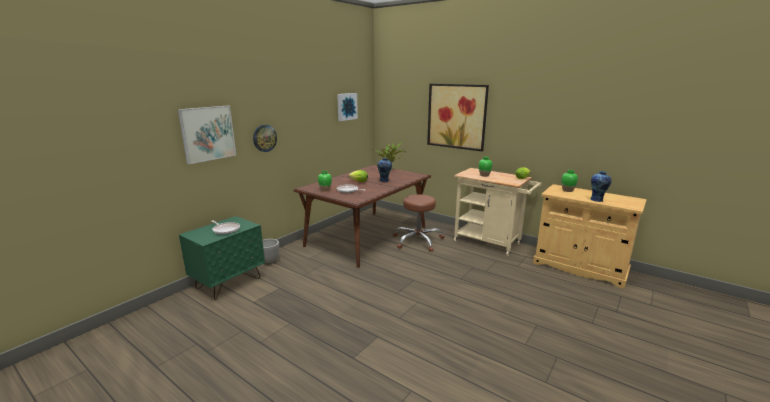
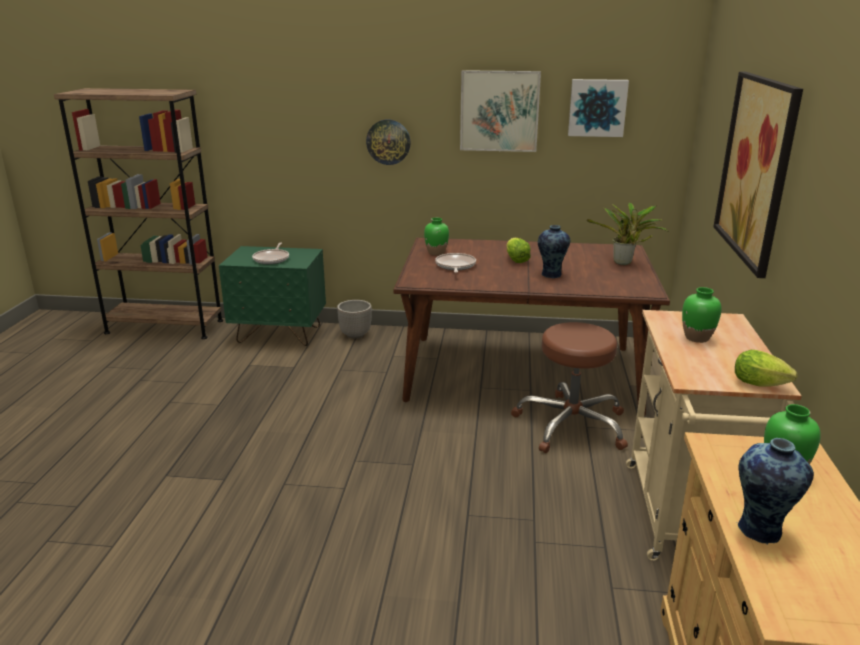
camera: 60 degrees right, 5 degrees up
picture [178,105,236,164] -> picture moved to [460,70,541,152]
none -> brown bookcase [54,88,223,339]

